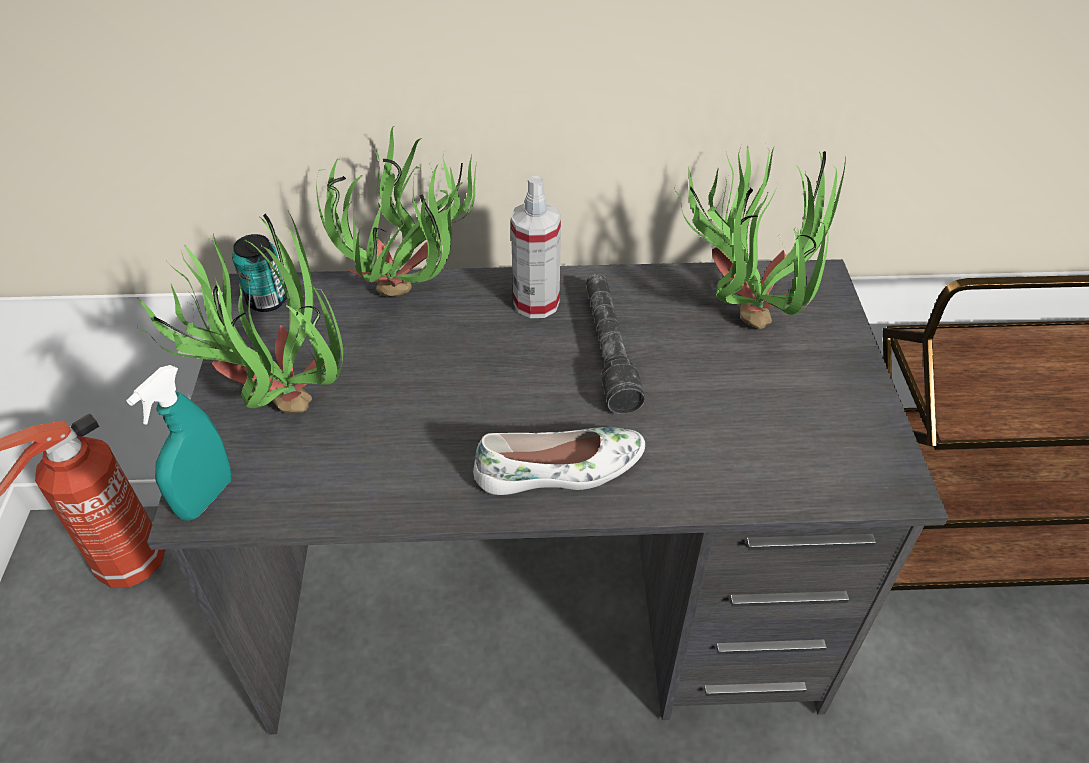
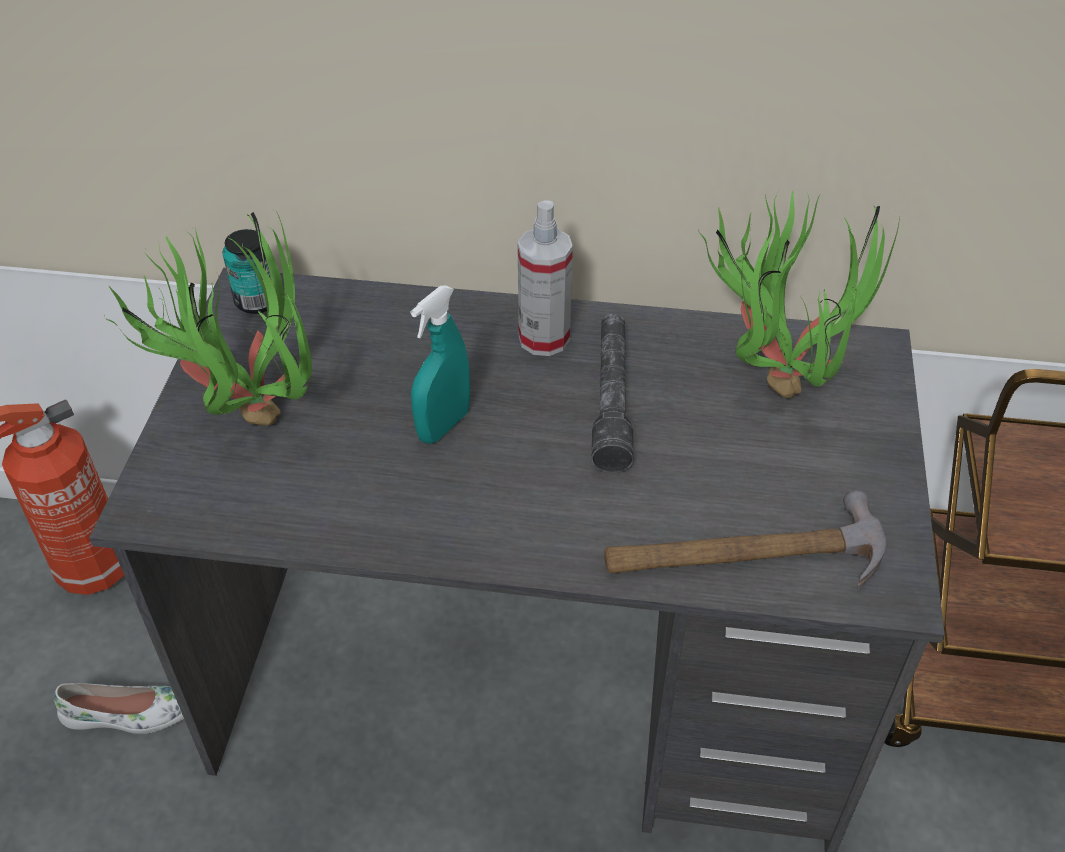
camera: 10 degrees right, 0 degrees up
turquoise spray bottle [126,365,231,521] -> turquoise spray bottle moved to [410,285,470,444]
potted plant [316,126,477,296] -> none
white shoe [473,427,645,495] -> white shoe moved to [54,683,184,734]
none -> hammer [604,490,886,590]

